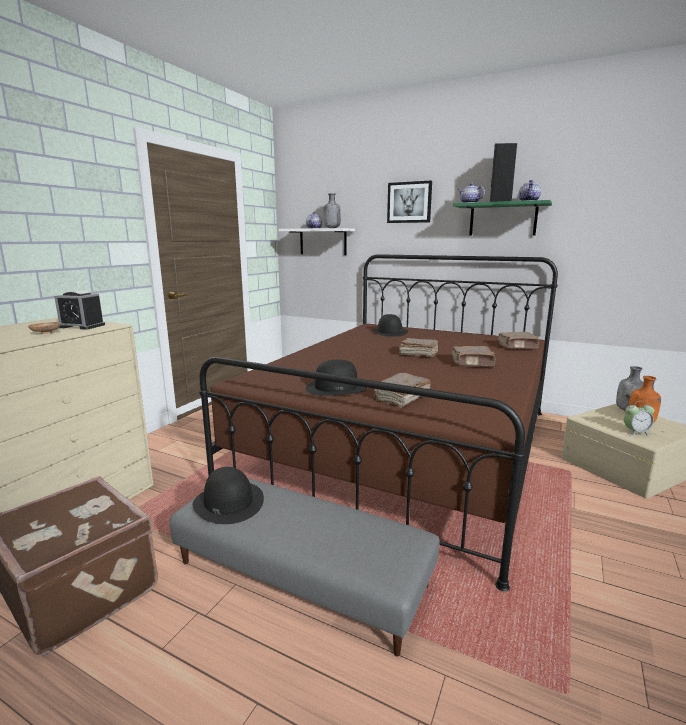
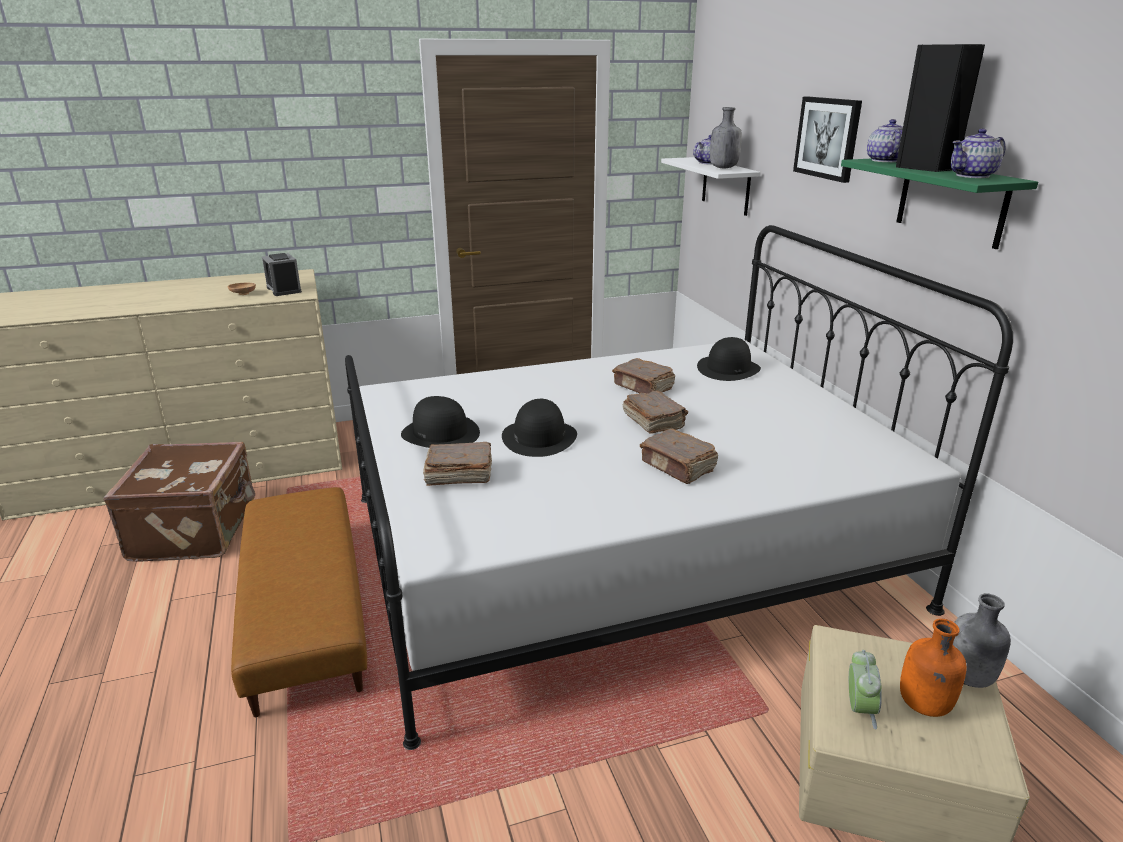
camera: 45 degrees right, 10 degrees up
grey ottoman [170,478,440,656] -> brown ottoman [231,487,367,717]
black hat [193,467,264,524] -> black hat moved to [502,399,577,457]
brown bed [199,254,558,592] -> white bed [345,225,1013,750]
brown book [498,332,540,350] -> brown book moved to [612,358,675,393]
alarm clock [624,401,655,436] -> alarm clock turned 120 degrees counterclockwise [849,650,882,730]

